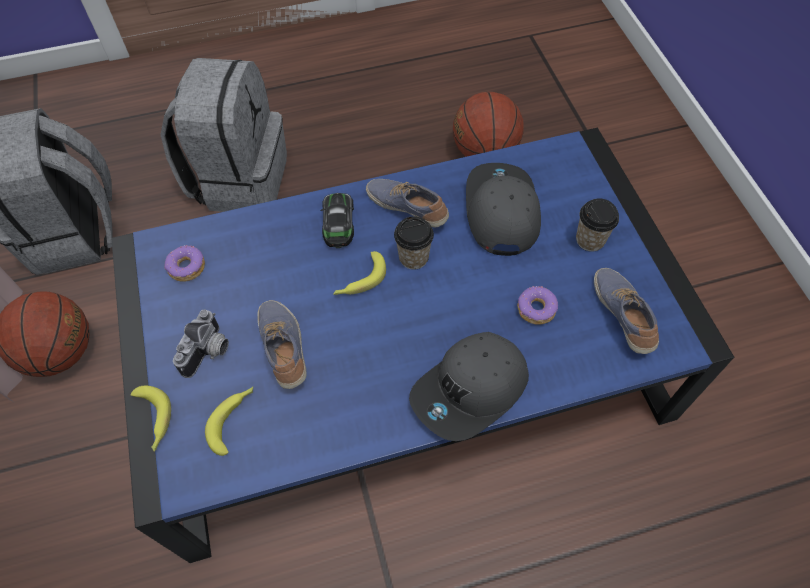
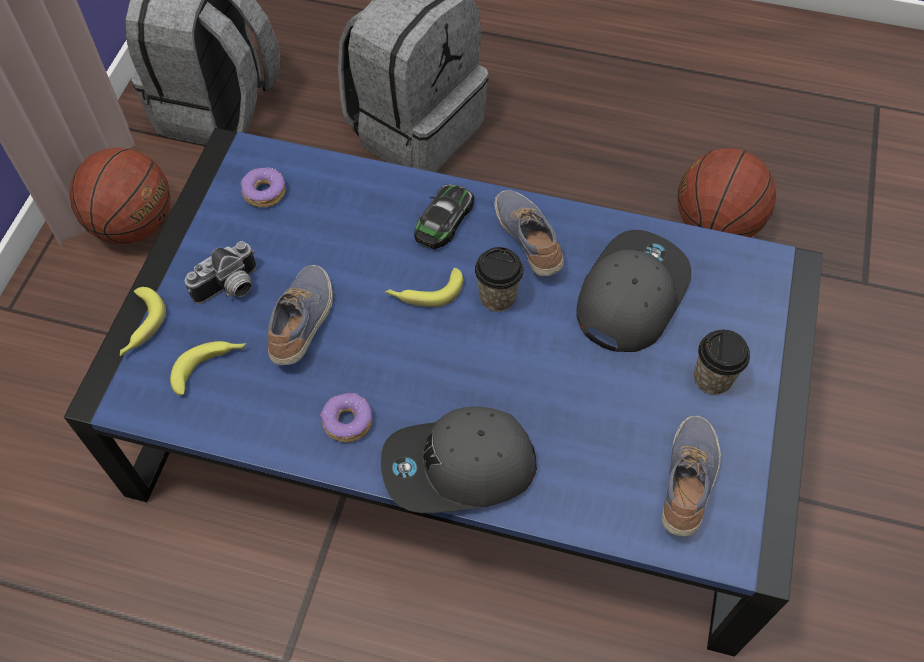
camera: 30 degrees right, 0 degrees up
donut [517,286,558,325] -> donut moved to [320,393,372,443]

